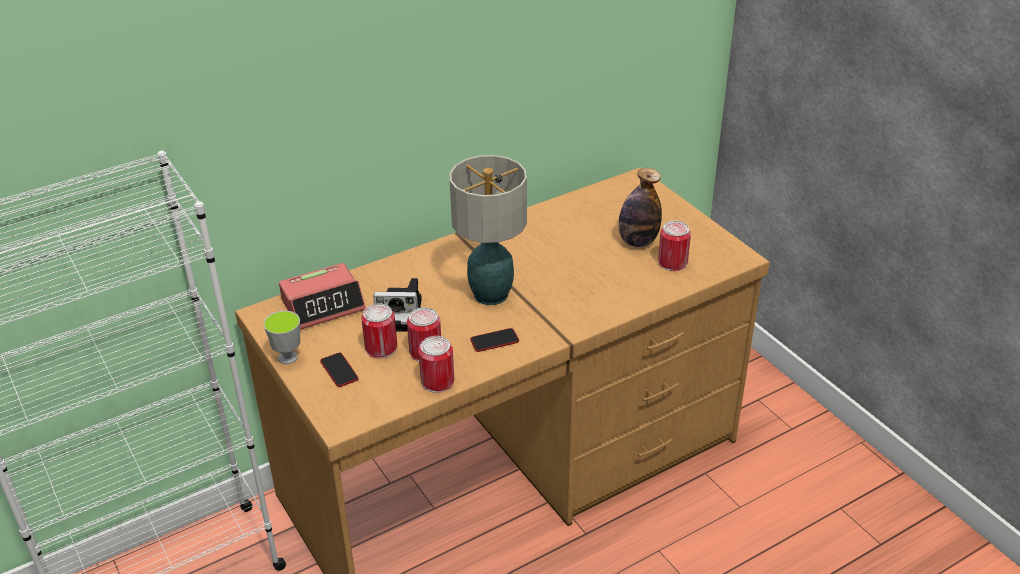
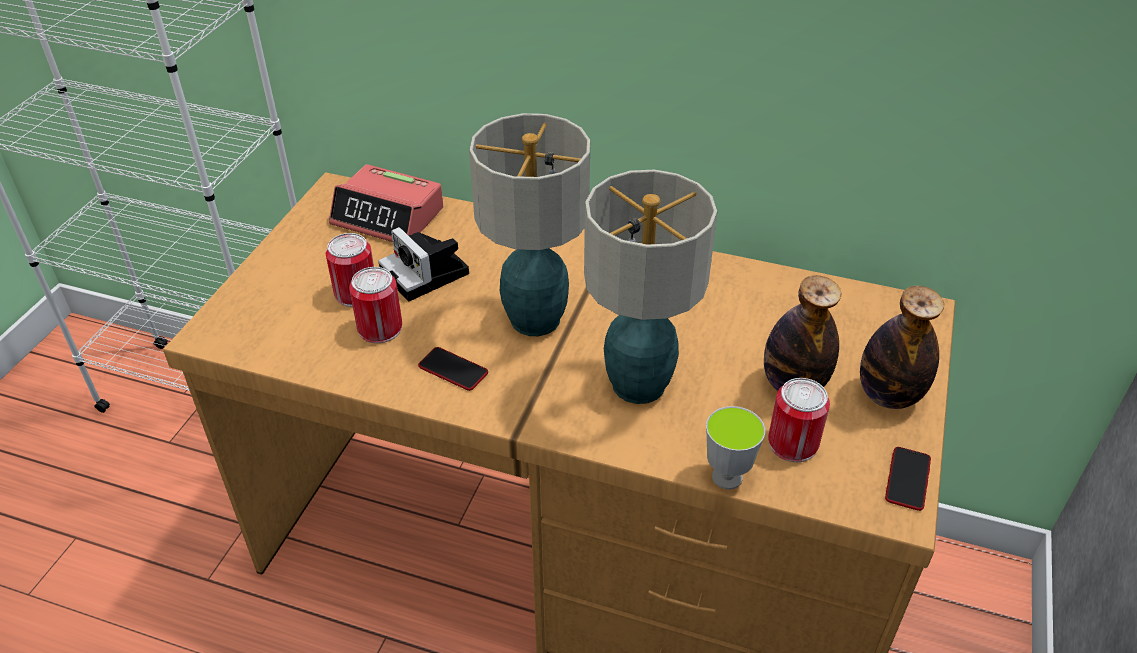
camera: 50 degrees right, 5 degrees up
cup [263,311,300,364] -> cup moved to [706,406,765,490]
phone [320,353,359,387] -> phone moved to [885,447,931,511]
can [418,336,454,393] -> none
none -> table lamp [584,170,717,404]
none -> bottle [860,286,944,409]

